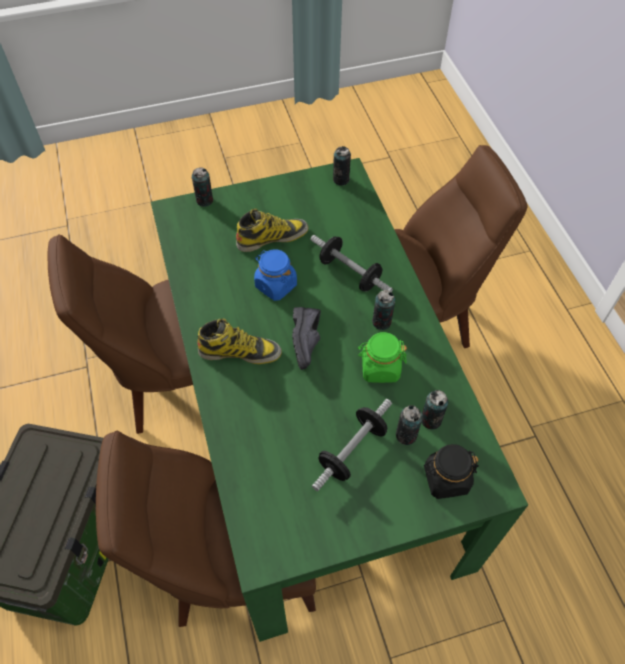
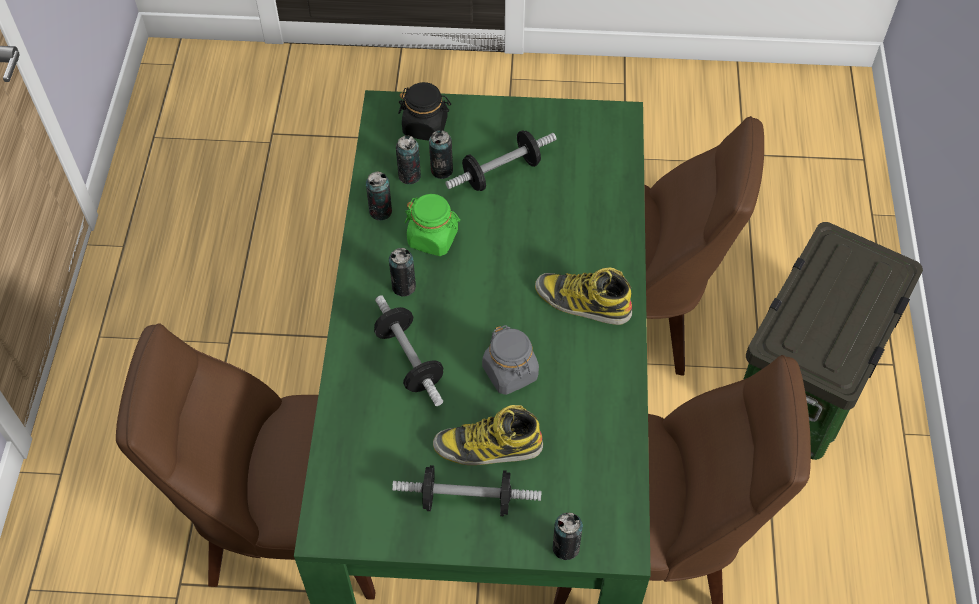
camera: 160 degrees left, 0 degrees up
blue jar [254,249,297,301] -> grey jar [482,325,539,395]
black shoe [292,307,321,370] -> none
can [333,146,351,185] -> can moved to [366,172,392,221]
none -> dumbbell [392,465,542,516]

